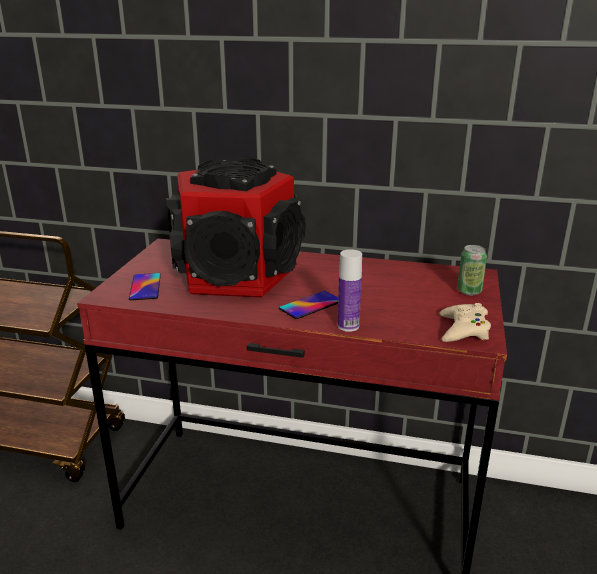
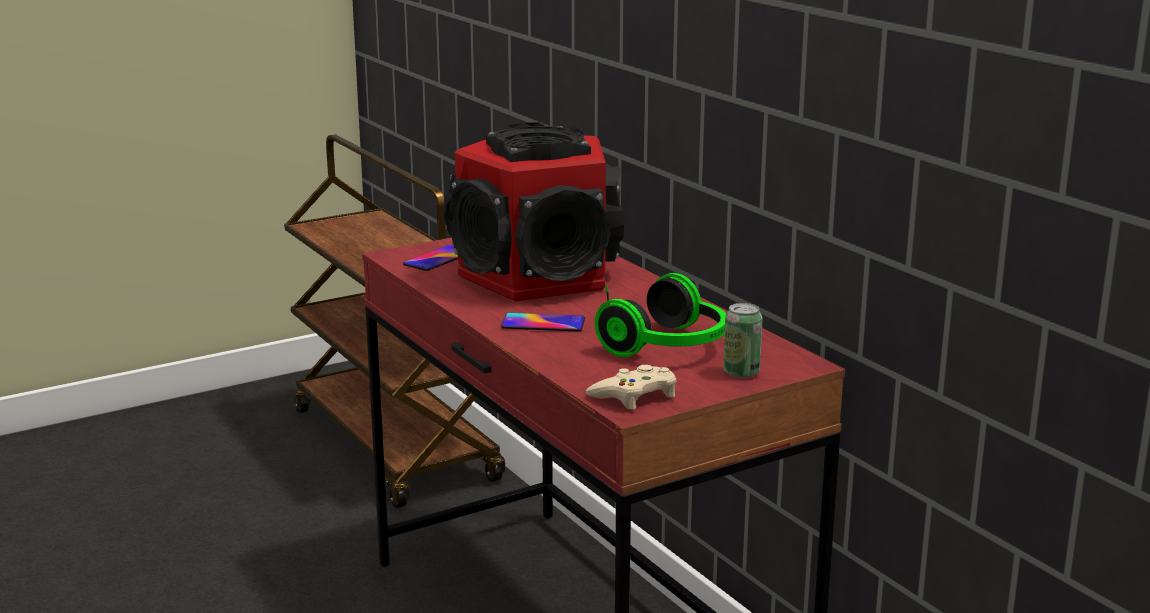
camera: 45 degrees right, 5 degrees down
bottle [338,249,362,332] -> none
none -> headphones [595,273,726,357]

